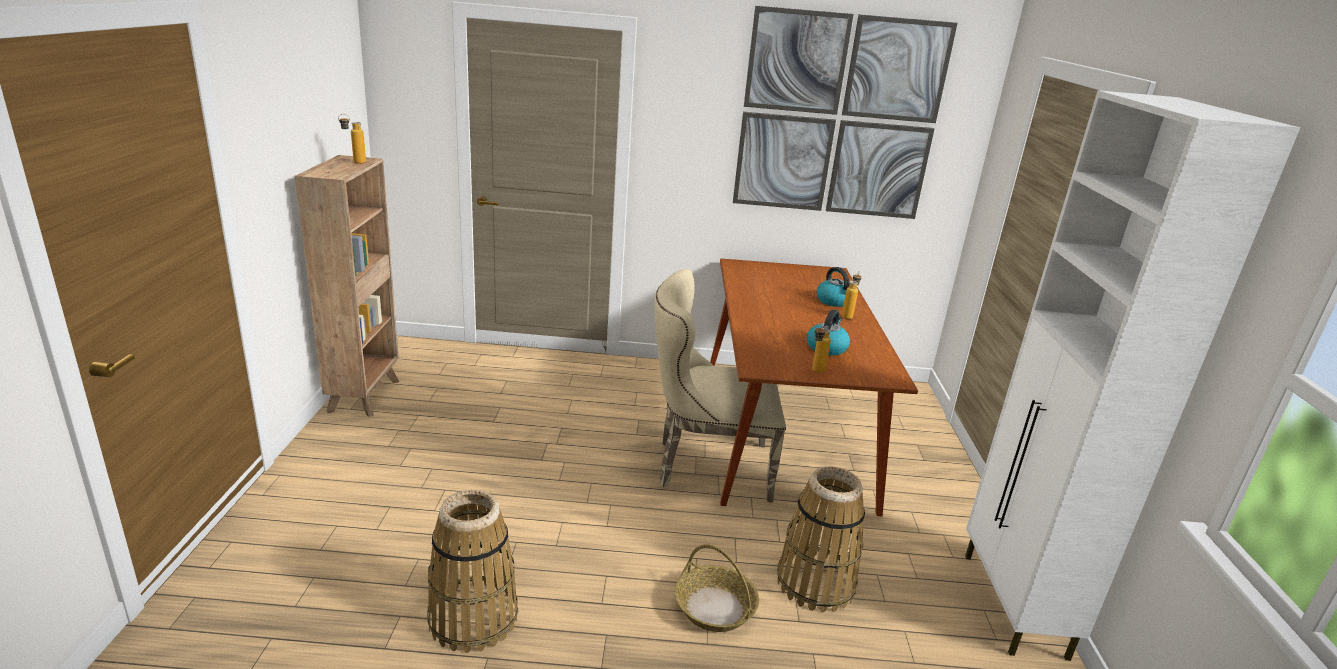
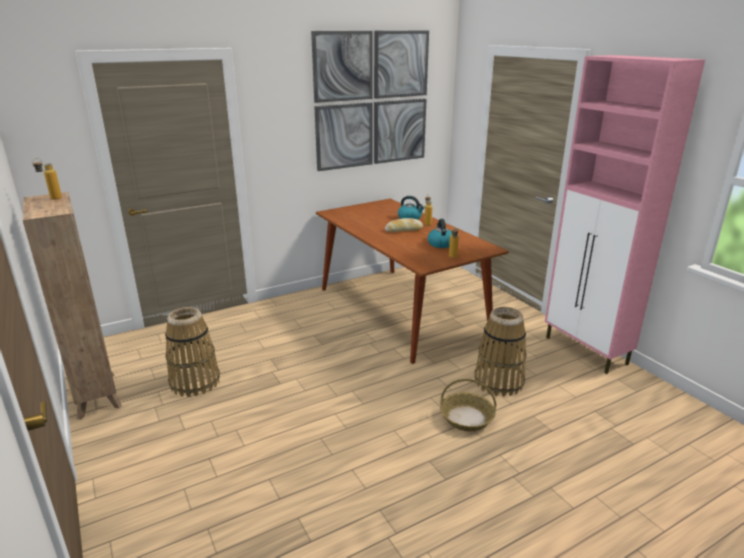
camera: 30 degrees left, 0 degrees up
basket [427,490,518,653] -> basket moved to [165,307,220,397]
beige chair [654,269,786,503] -> none
white cabinet [965,90,1300,661] -> pink cabinet [545,55,705,374]
none -> bread [385,218,423,232]

